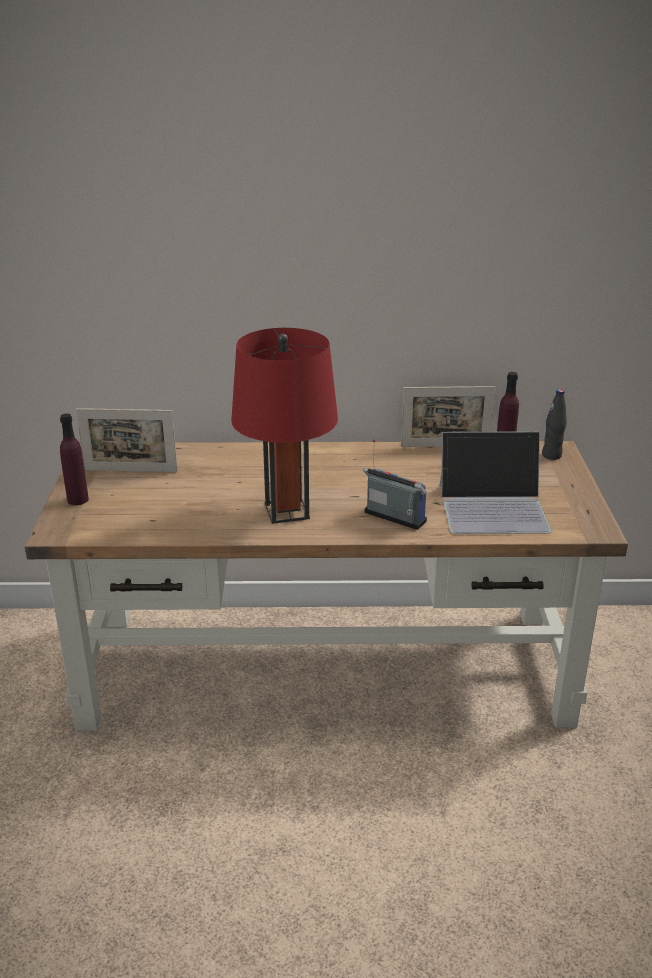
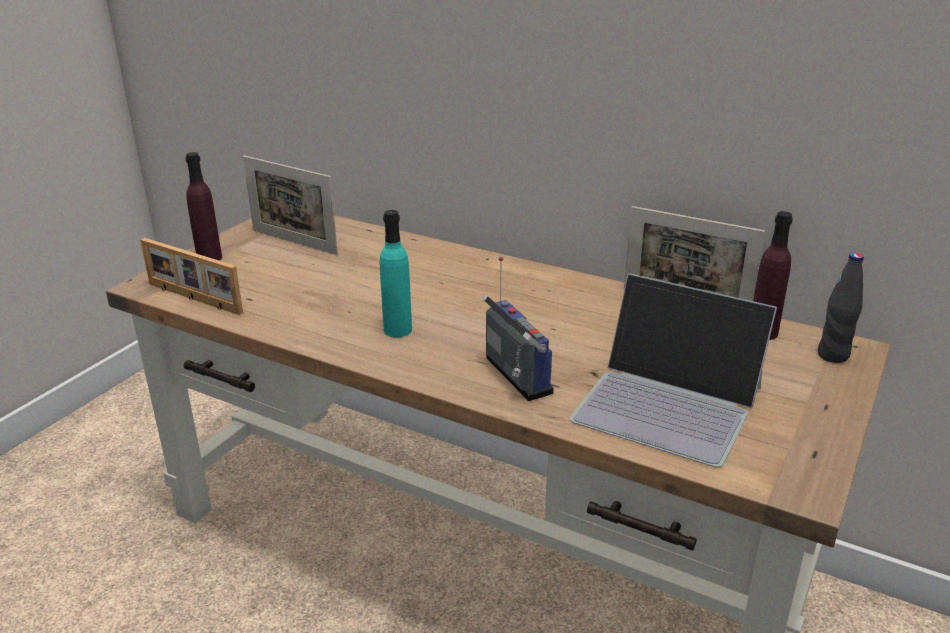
camera: 30 degrees right, 0 degrees up
red table lamp [231,328,338,524] -> turquoise bottle [380,210,412,337]
none -> picture frame [140,238,243,315]

